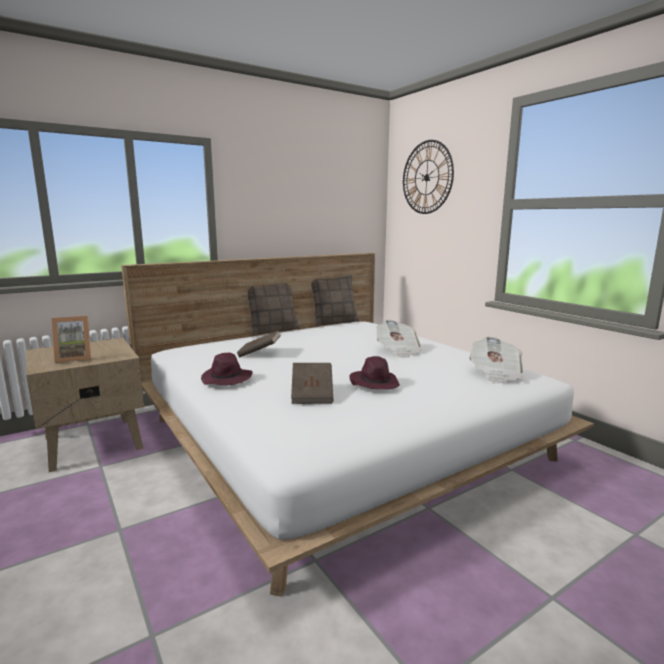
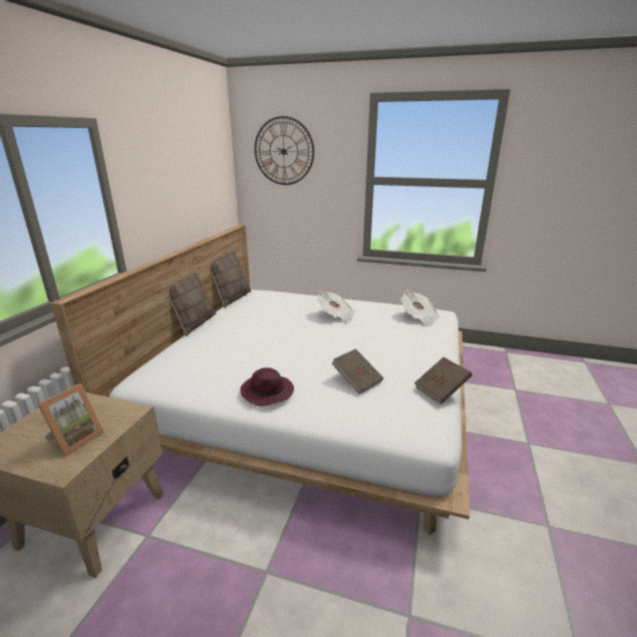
camera: 40 degrees left, 10 degrees up
brown book [237,330,281,357] -> brown book moved to [414,357,472,404]
purple hat [349,356,400,389] -> none

